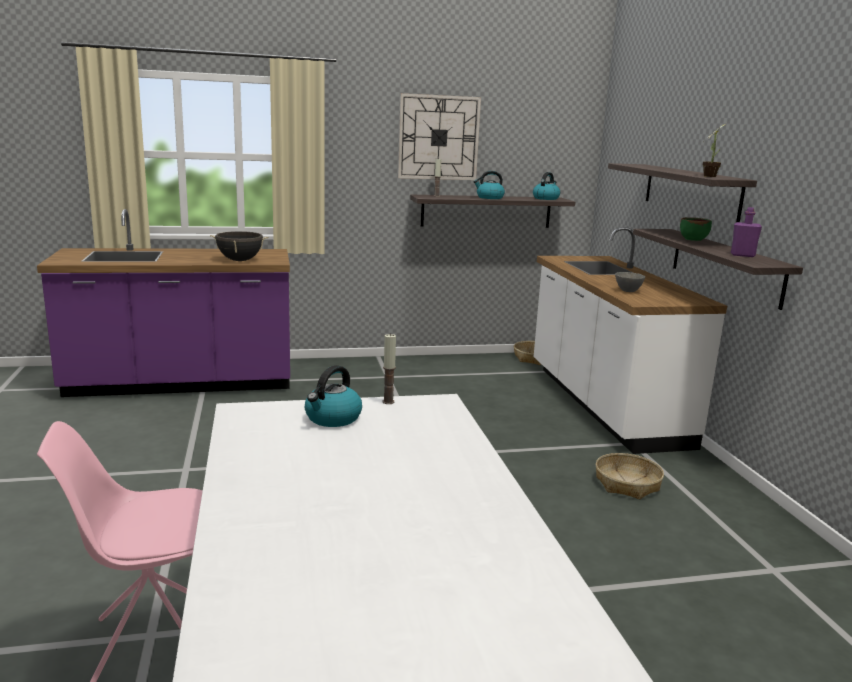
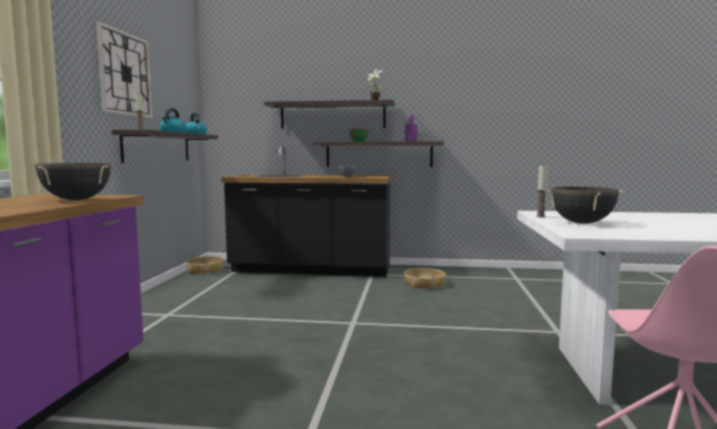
camera: 70 degrees left, 10 degrees down
kettle [305,365,362,427] -> black cooking pot [544,186,625,224]
white counter [534,227,727,454] -> black counter [221,146,391,277]

